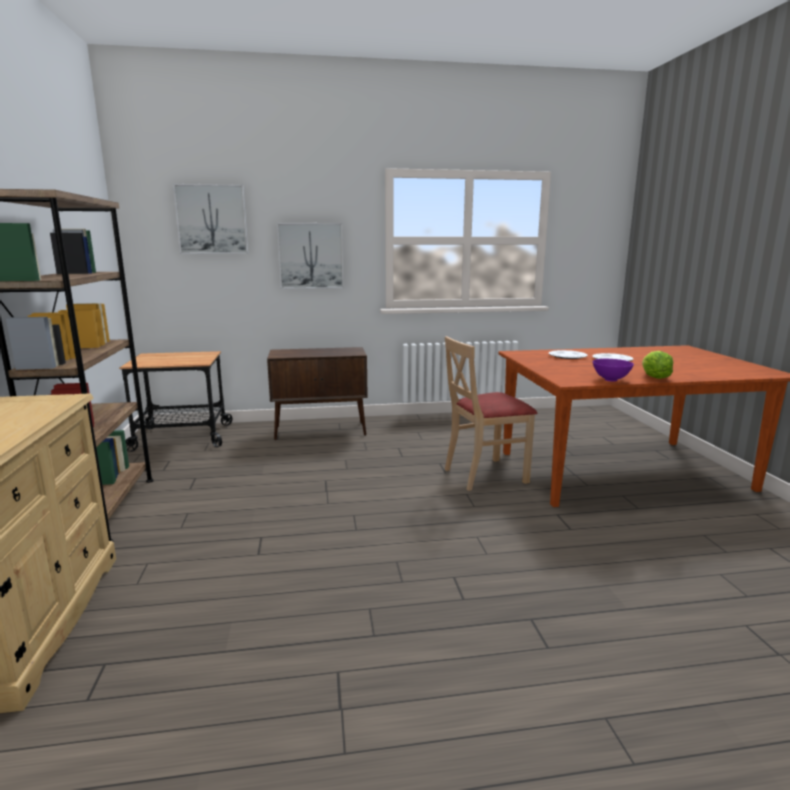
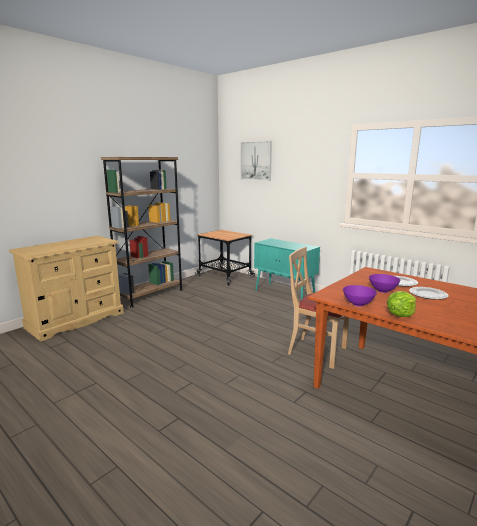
camera: 50 degrees right, 0 degrees up
brown cabinet [267,347,368,440] -> turquoise cabinet [254,238,320,300]
picture [277,223,344,289] -> none
none -> purple bowl [369,274,400,293]

